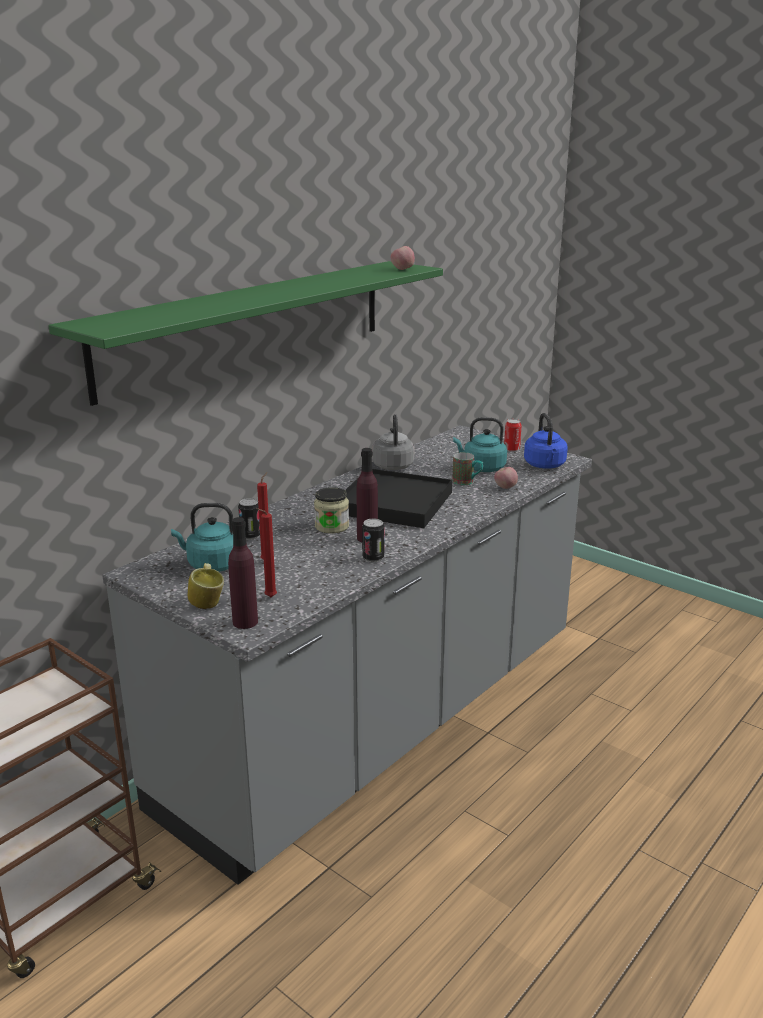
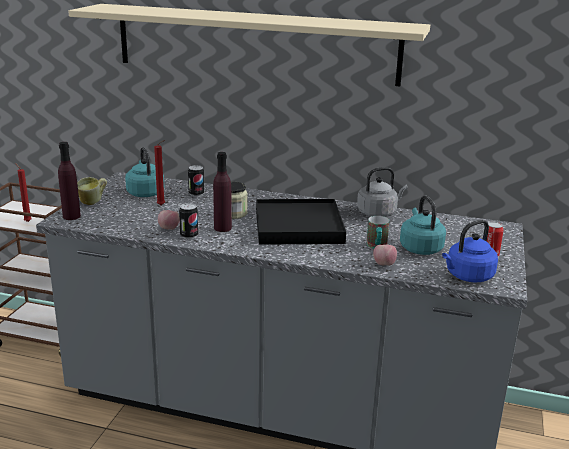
camera: 65 degrees right, 0 degrees up
green shelf [48,261,443,406] -> beige shelf [68,4,430,86]
red candle [256,508,277,597] -> red candle moved to [15,163,32,222]
apple [391,246,415,270] -> apple moved to [158,210,179,230]

